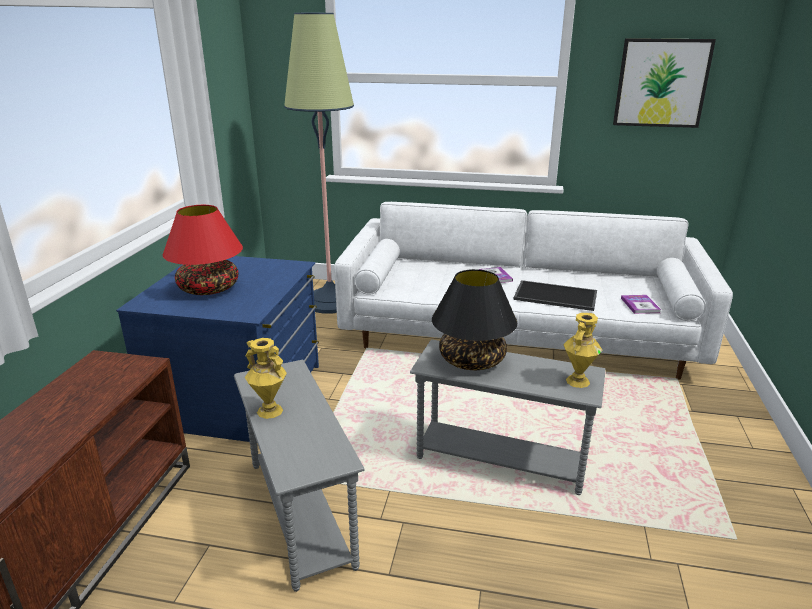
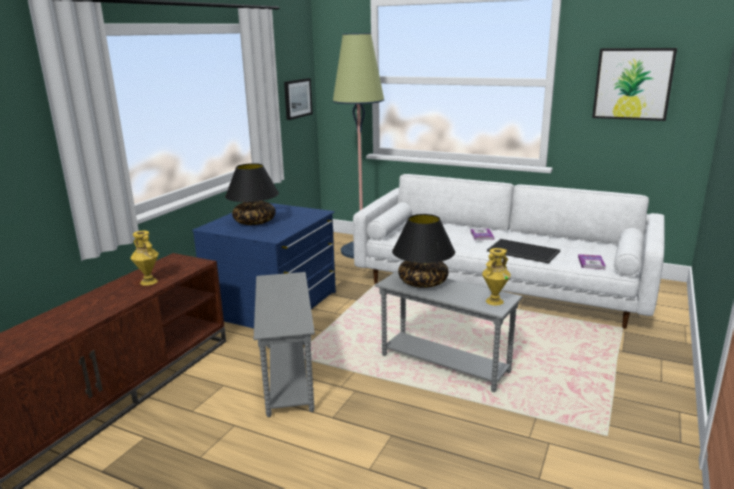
camera: 15 degrees right, 5 degrees down
red table lamp [163,205,243,295] -> black table lamp [225,163,279,225]
yellow vase [245,338,287,419] -> yellow vase moved to [130,231,159,286]
none -> picture [284,78,313,120]

